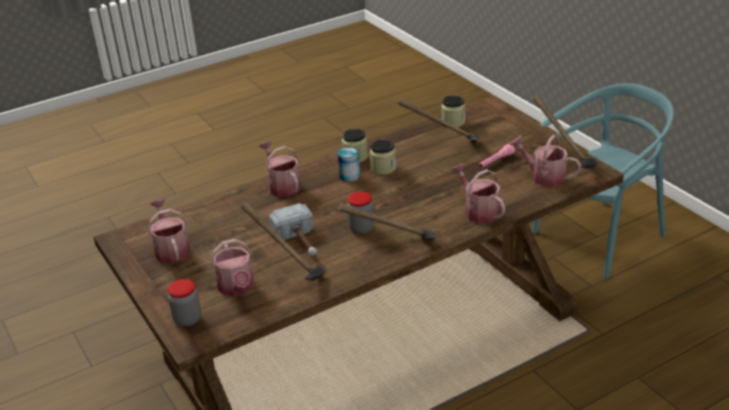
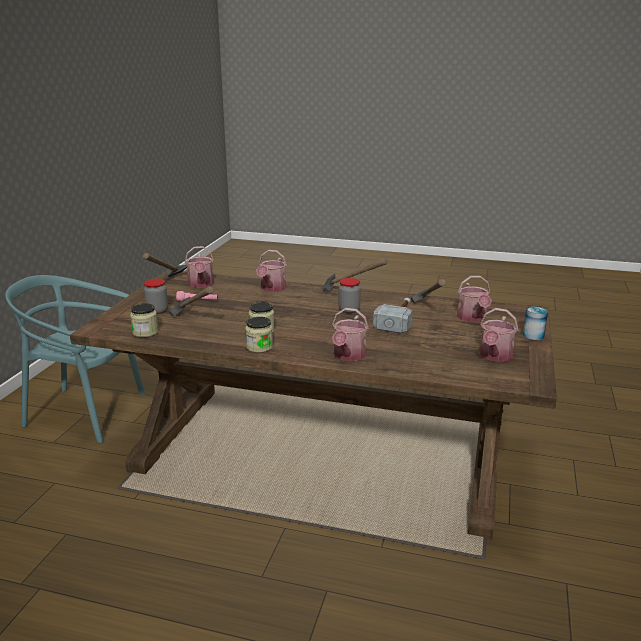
camera: 135 degrees left, 10 degrees down
jar [167,279,201,327] -> jar moved to [144,279,168,314]
watering can [211,239,254,296] -> watering can turned 150 degrees clockwise [457,276,492,322]
can [338,147,360,182] -> can moved to [523,306,548,340]

